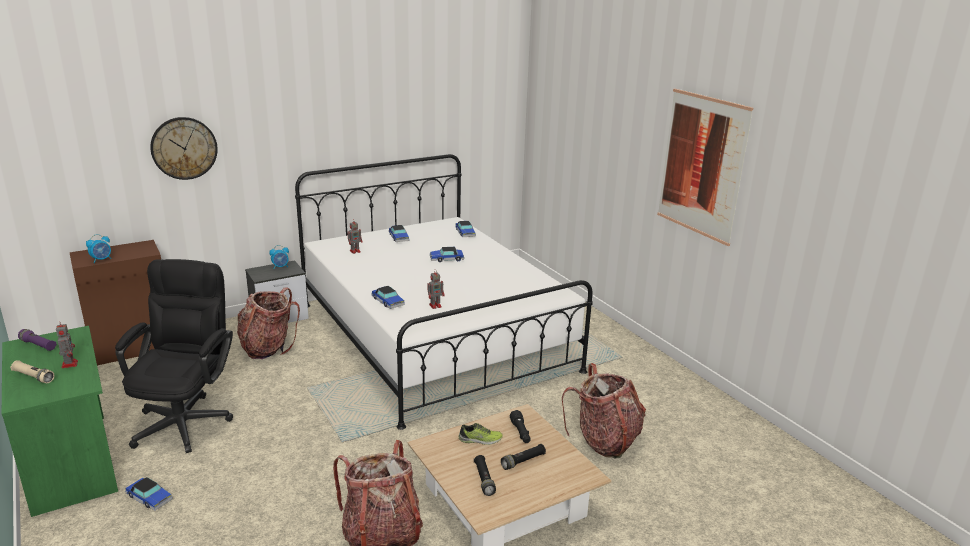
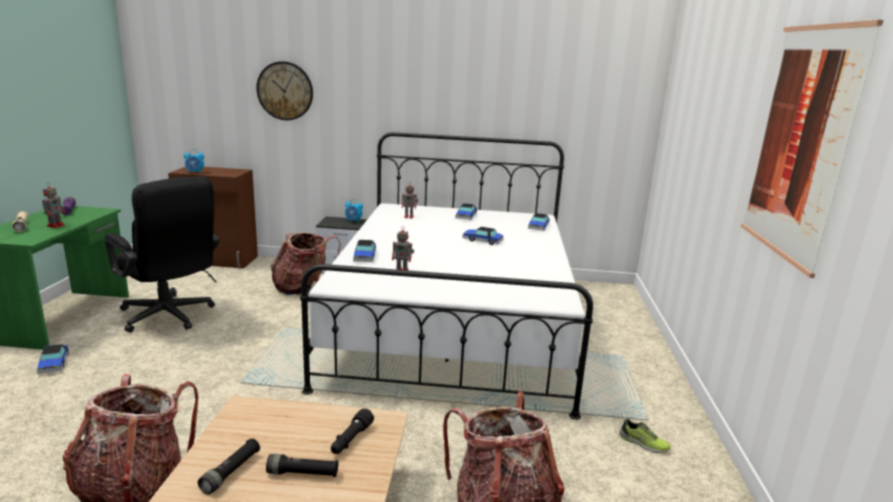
camera: 35 degrees right, 5 degrees down
black office chair [115,259,233,453] -> black office chair turned 90 degrees clockwise [105,176,219,332]
shoe [458,423,503,445] -> shoe moved to [619,419,671,453]

